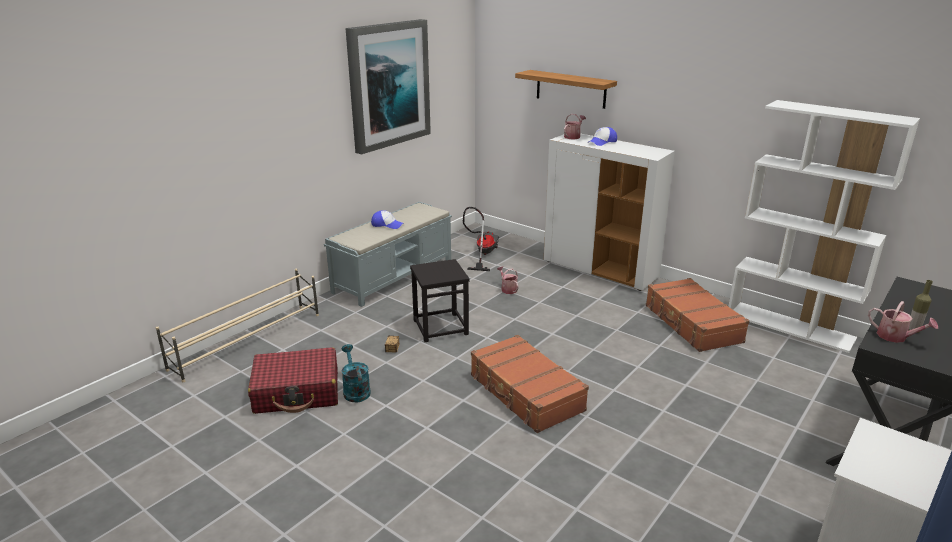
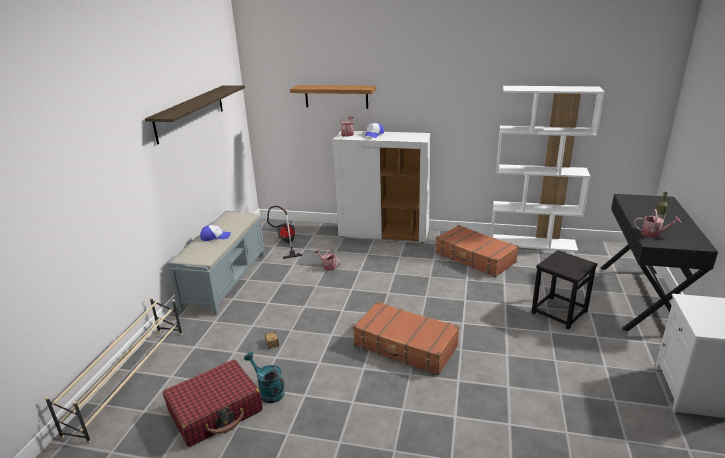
camera: 25 degrees left, 0 degrees up
picture [346,19,431,154] -> shelf [145,85,245,145]
black stool [410,259,470,342] -> black stool moved to [531,250,597,329]

